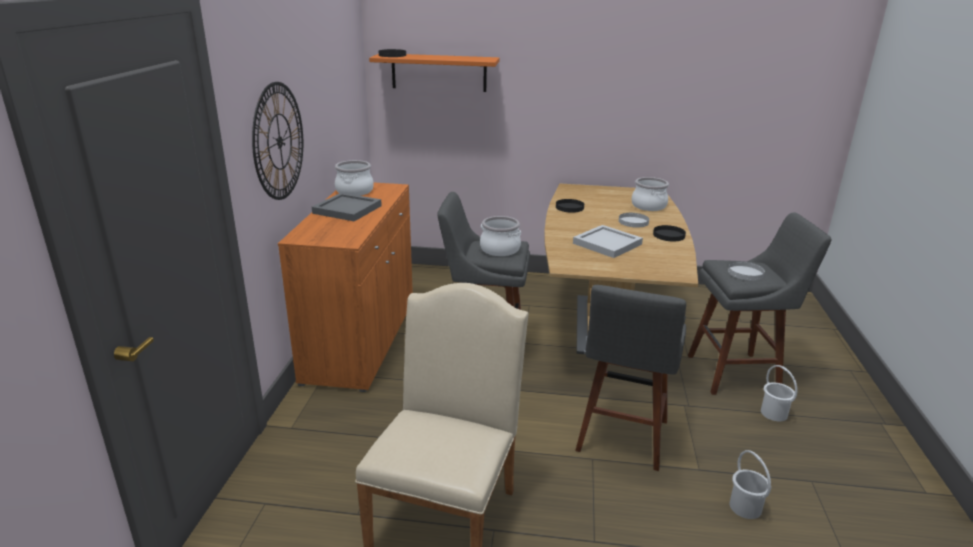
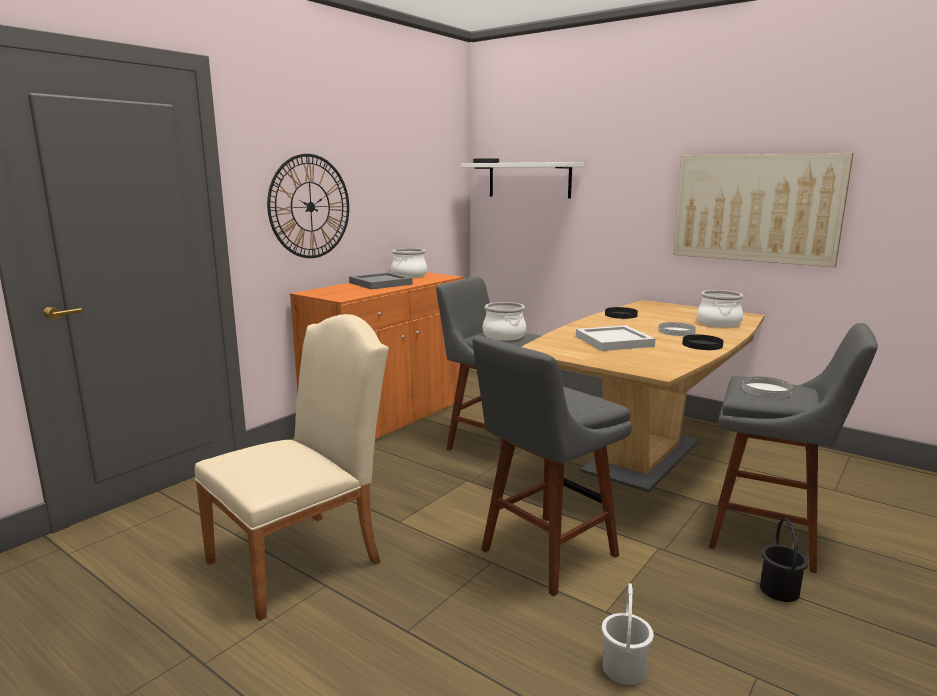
camera: 30 degrees right, 10 degrees down
orange shelf [369,54,500,92] -> white shelf [461,162,584,199]
white bucket [761,365,798,421] -> black bucket [760,518,809,602]
none -> picture [673,153,853,267]

